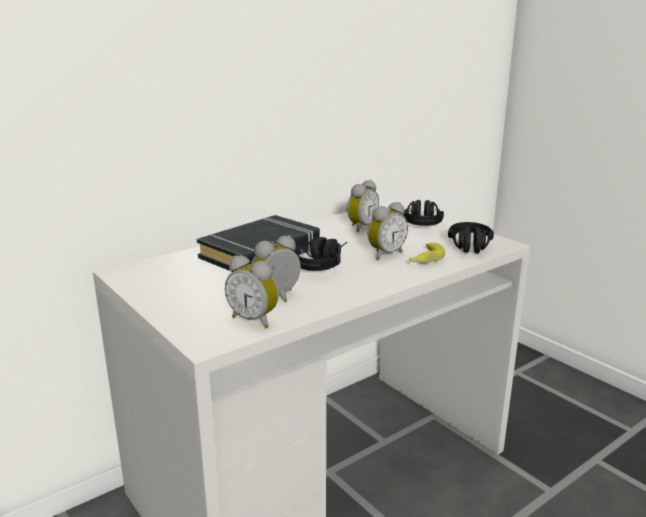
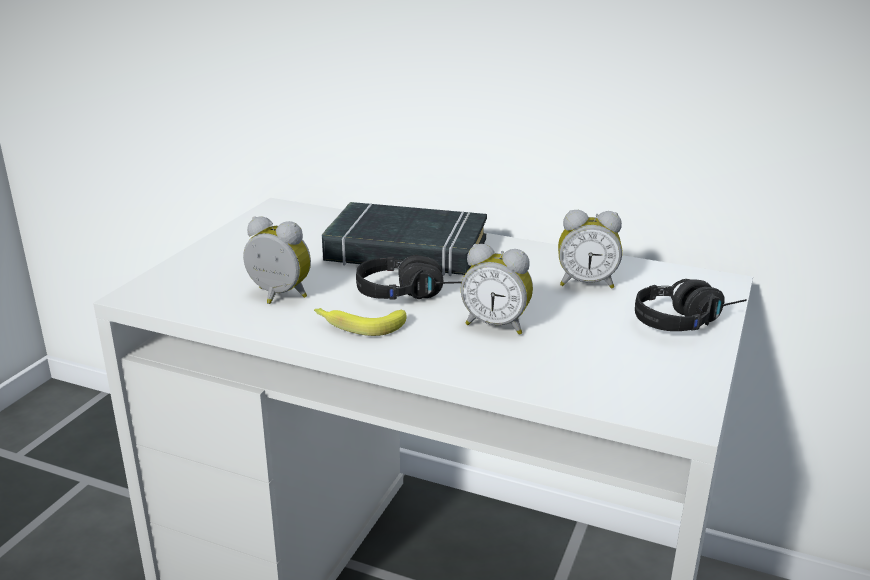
camera: 60 degrees right, 5 degrees up
alarm clock [225,255,279,328] -> none
banana [409,243,445,263] -> banana moved to [314,308,407,336]
black headphones [448,222,494,253] -> none

